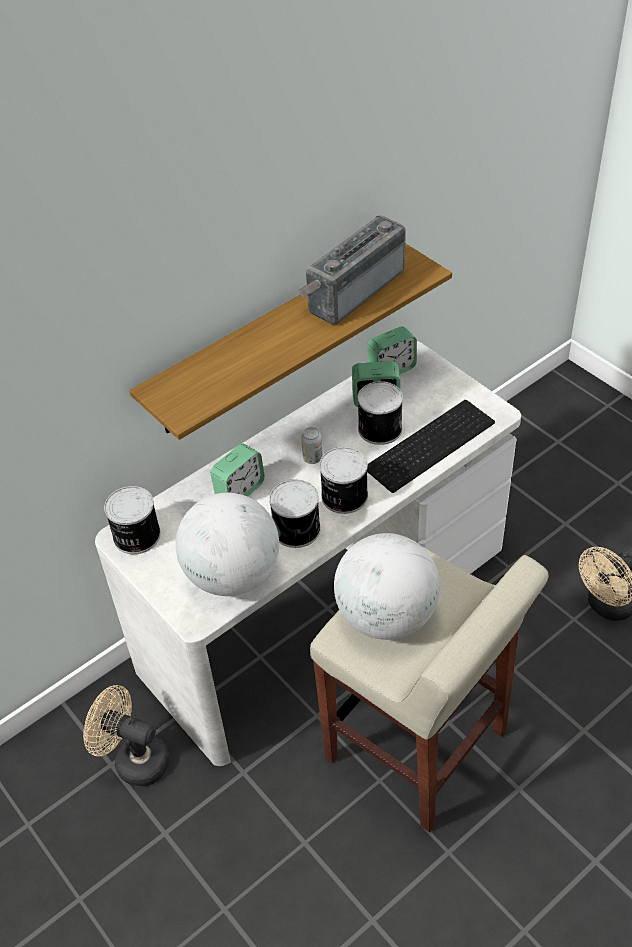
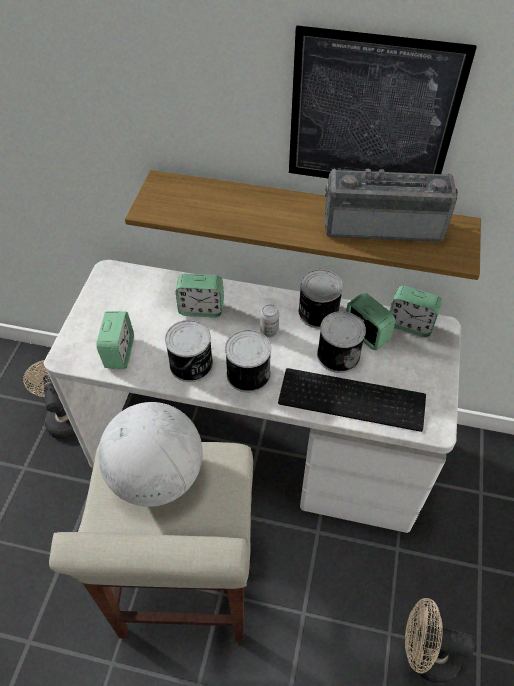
camera: 50 degrees right, 5 degrees up
can [104,486,161,554] -> can moved to [298,269,343,328]
globe [176,493,279,596] -> alarm clock [96,311,134,369]
none -> picture [289,25,477,178]

